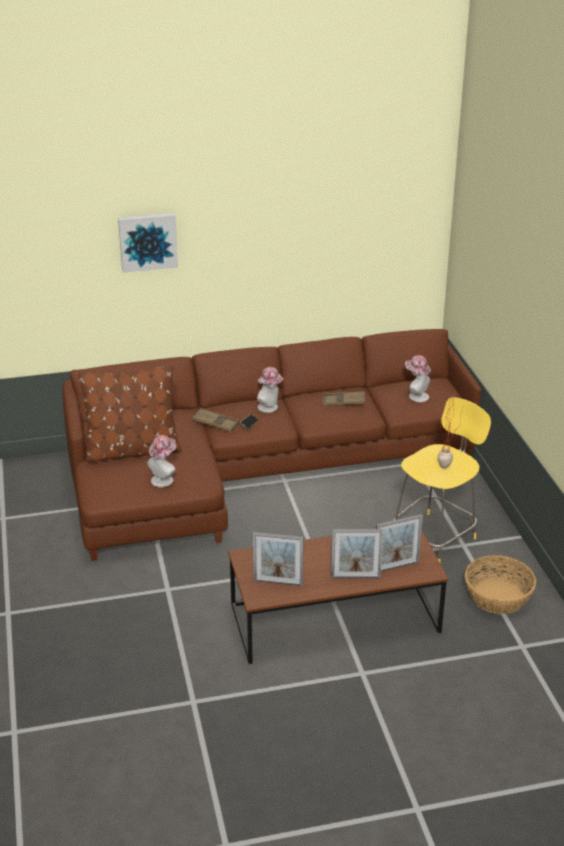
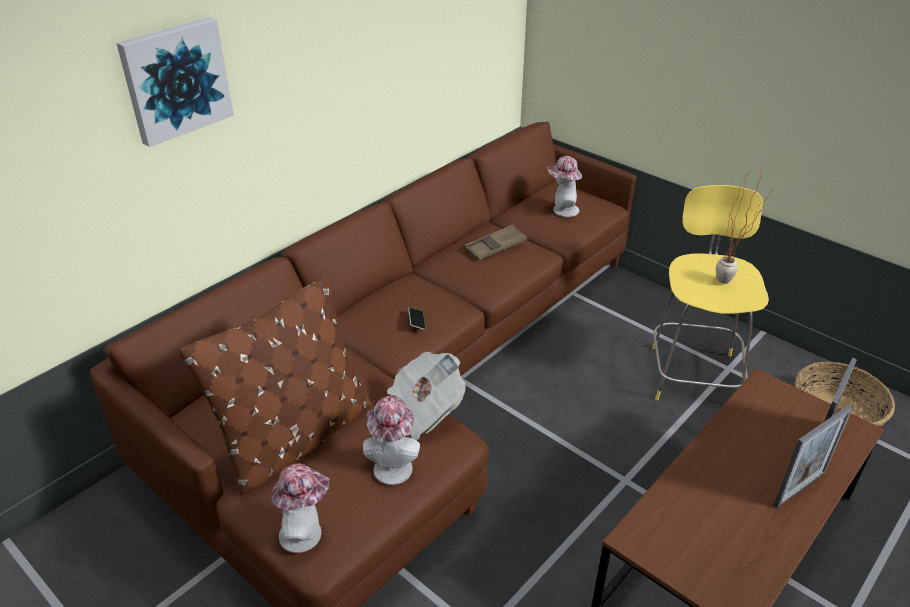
camera: 35 degrees left, 5 degrees up
brown tray [192,408,239,432] -> none
picture frame [253,532,304,586] -> none
hat [257,367,284,413] -> hat moved to [272,464,329,553]
none -> newspaper [387,352,466,440]

